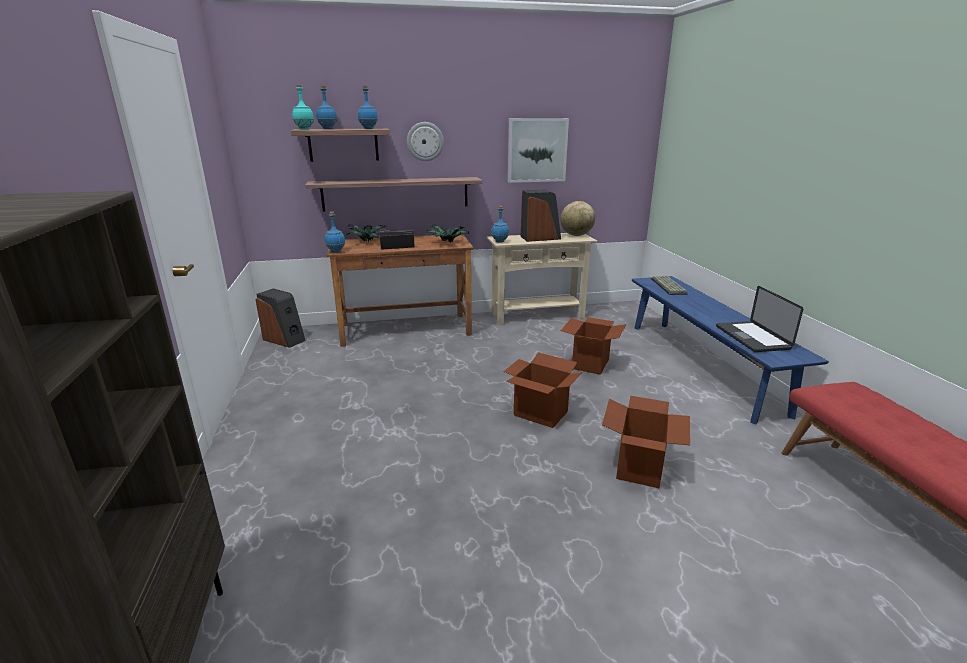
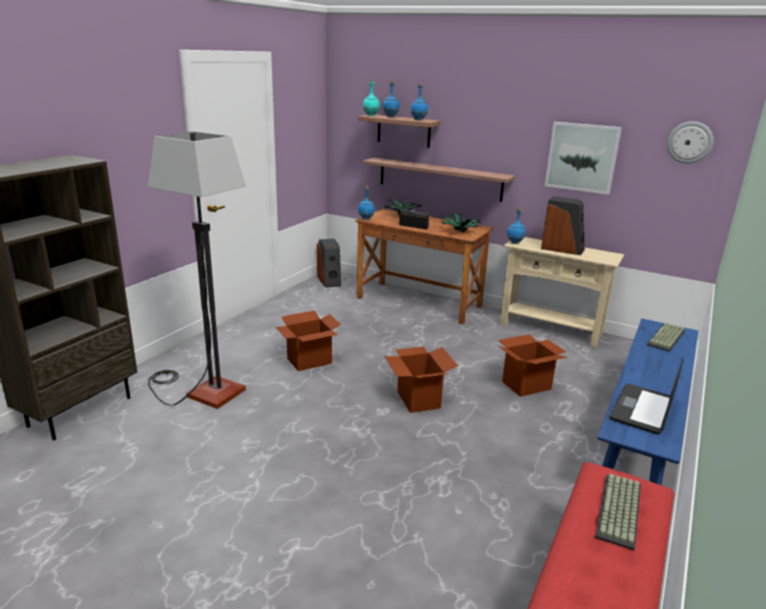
camera: 40 degrees right, 0 degrees up
wall clock [407,122,444,161] -> wall clock moved to [667,121,713,164]
globe [561,201,595,236] -> none
cardboard box [602,396,690,488] -> cardboard box moved to [276,310,341,371]
none -> floor lamp [148,131,246,409]
none -> keyboard [595,474,641,550]

